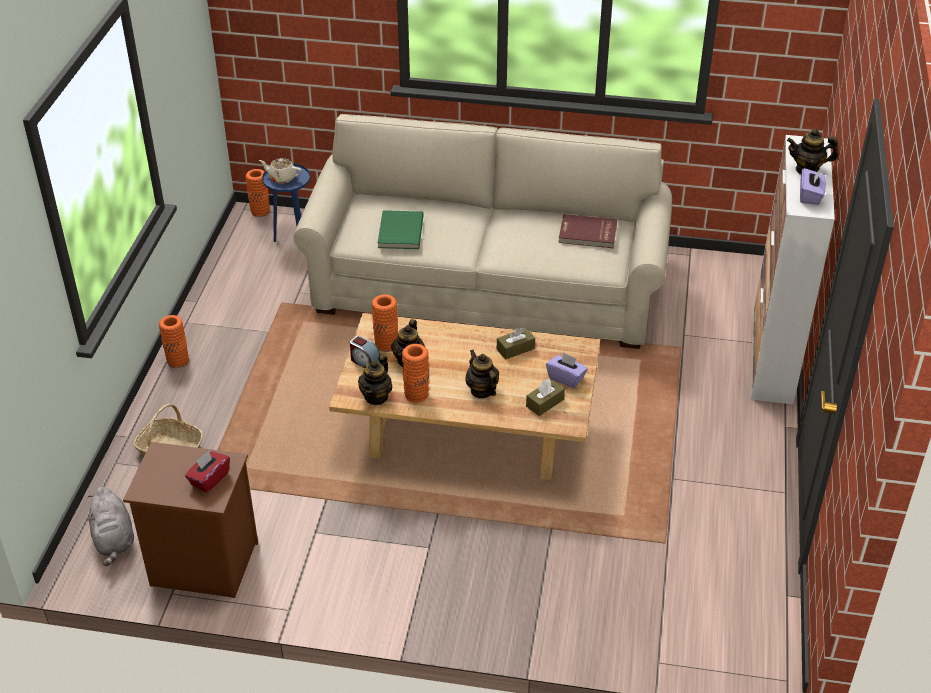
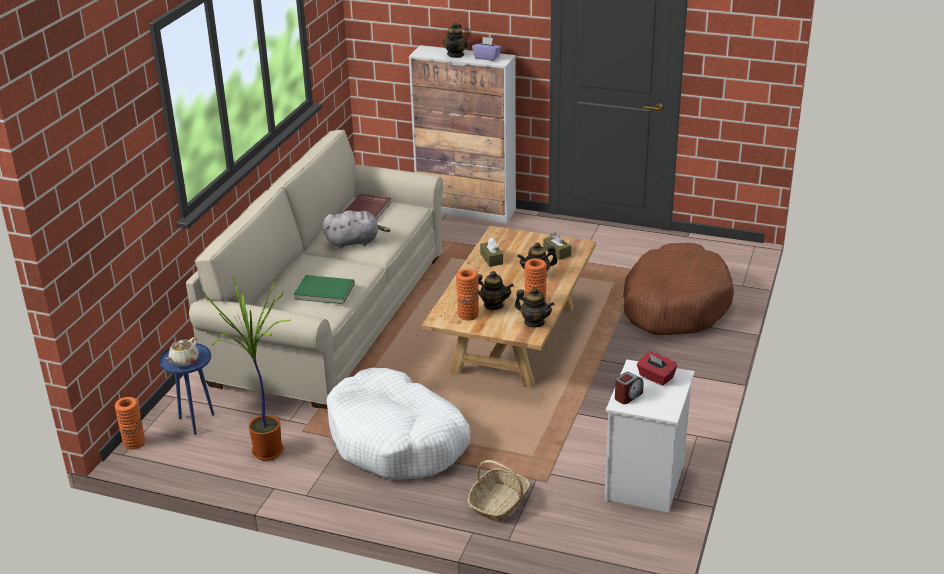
camera: 80 degrees left, 10 degrees down
grey plush toy [88,487,134,566] -> grey plush toy moved to [323,210,391,249]
brown nightstand [123,442,258,598] -> white nightstand [604,360,695,513]
orange vase [159,315,189,368] -> none
alarm clock [350,335,380,368] -> alarm clock moved to [615,372,643,404]
purple tissue box [546,352,588,388] -> none
none -> potted plant [203,276,291,461]
none -> white dog bed [326,368,470,480]
none -> brown dog bed [623,243,734,335]

